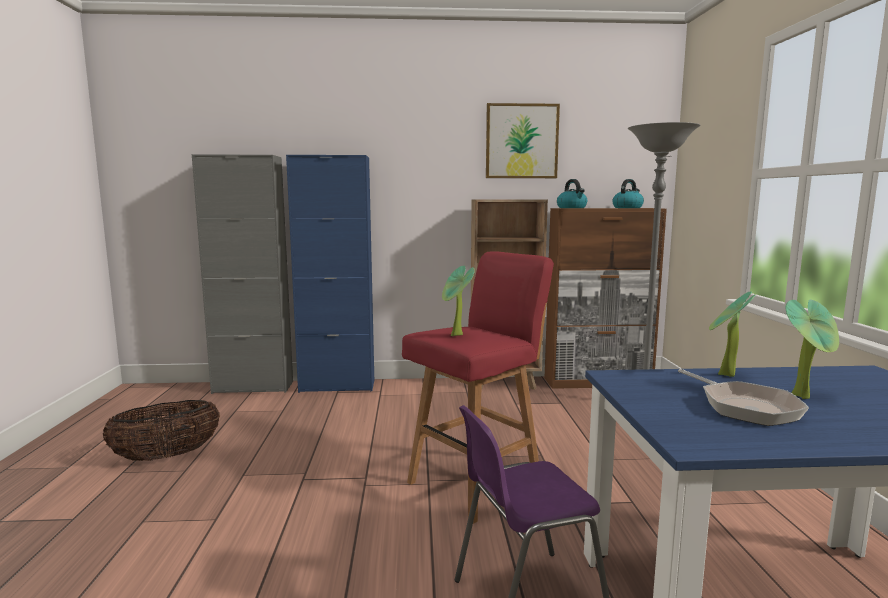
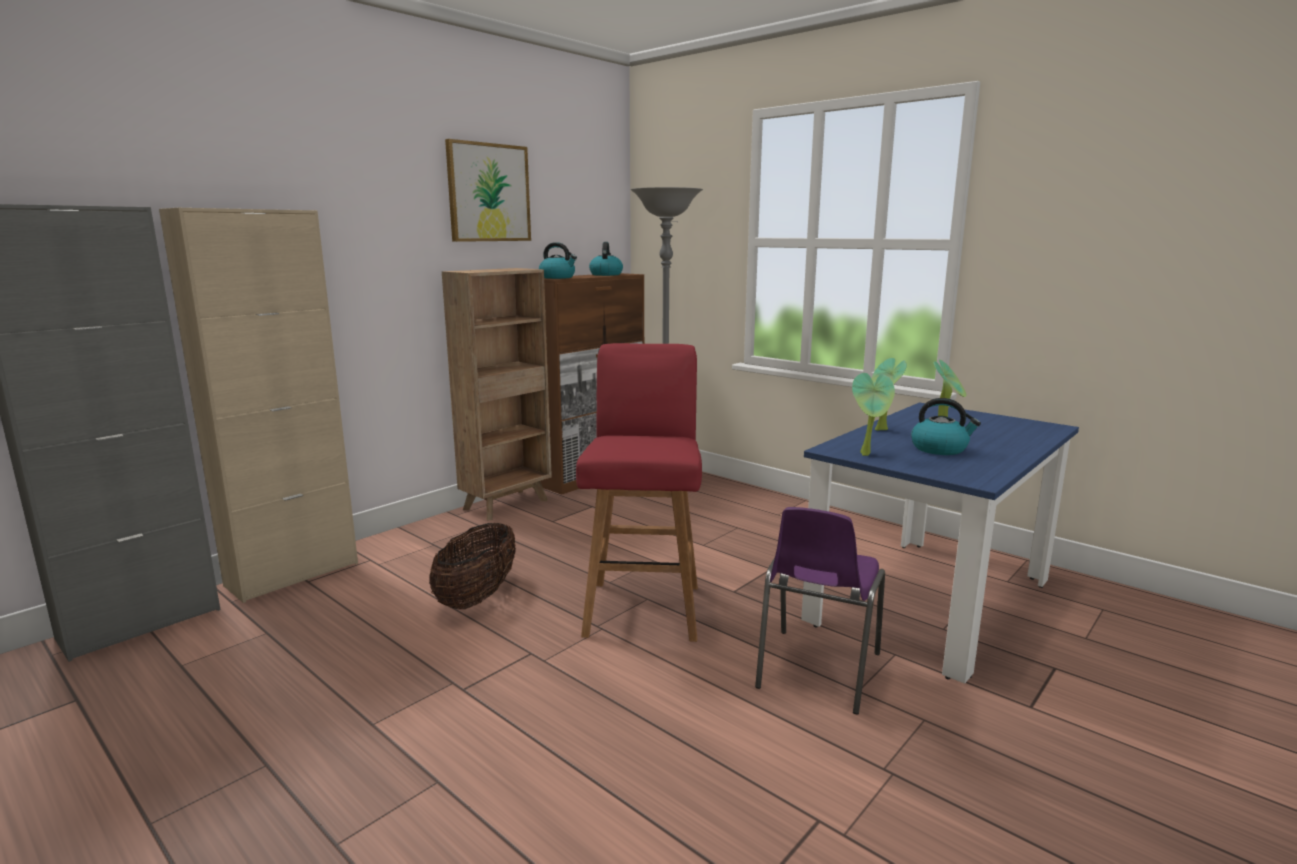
camera: 45 degrees left, 5 degrees up
basket [103,400,220,461] -> basket moved to [429,523,516,609]
blue cabinet [286,155,374,393] -> beige cabinet [159,208,358,603]
potted plant [442,266,475,336] -> potted plant moved to [852,373,895,456]
frying pan [678,369,809,426] -> kettle [911,398,981,455]

